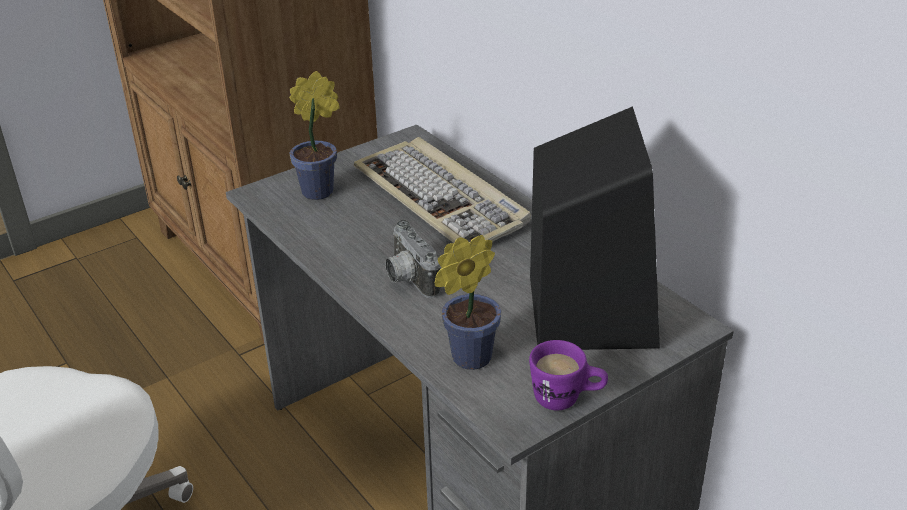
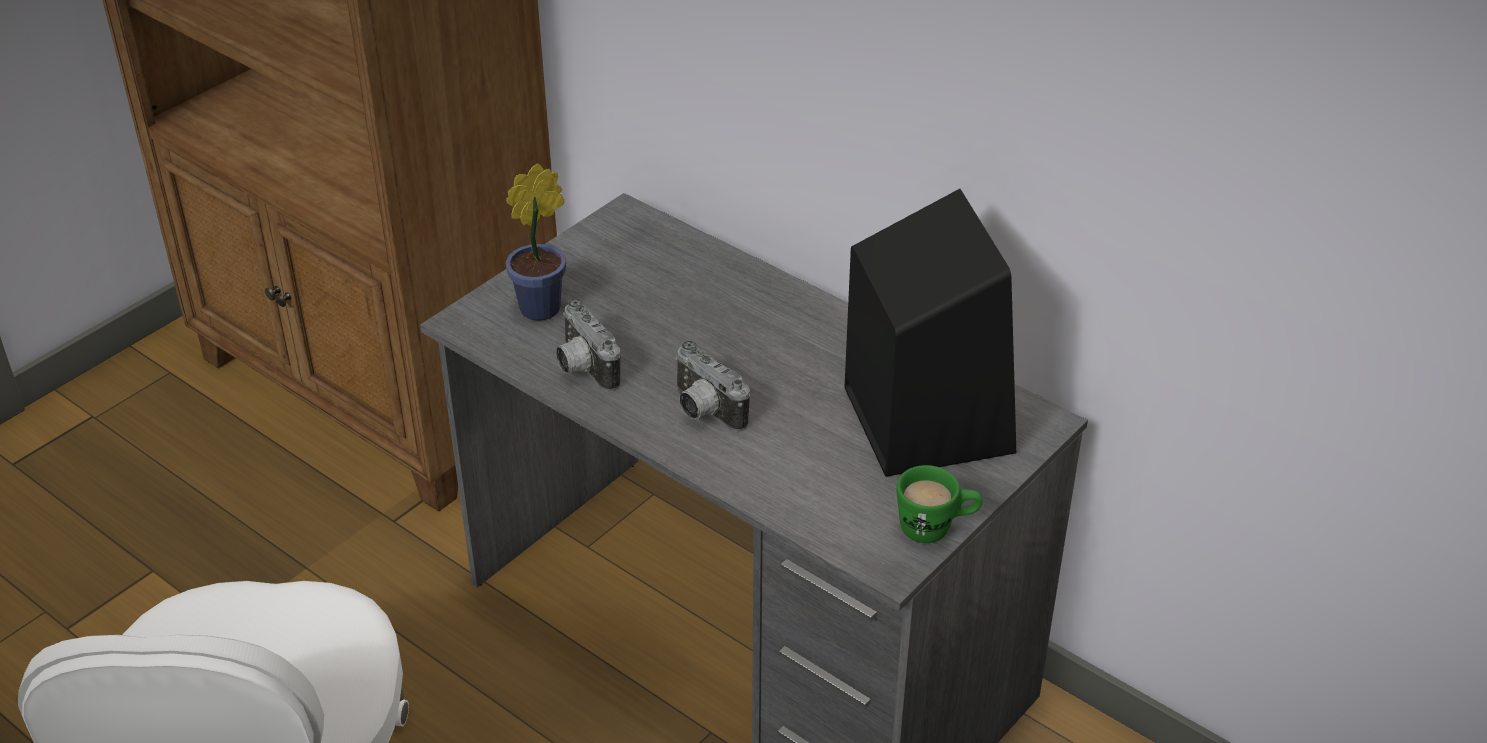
camera: 15 degrees left, 5 degrees up
keyboard [354,137,531,243] -> none
potted plant [435,235,501,370] -> none
purple mug [529,340,608,410] -> green mug [896,465,982,543]
none -> camera [556,299,620,391]

